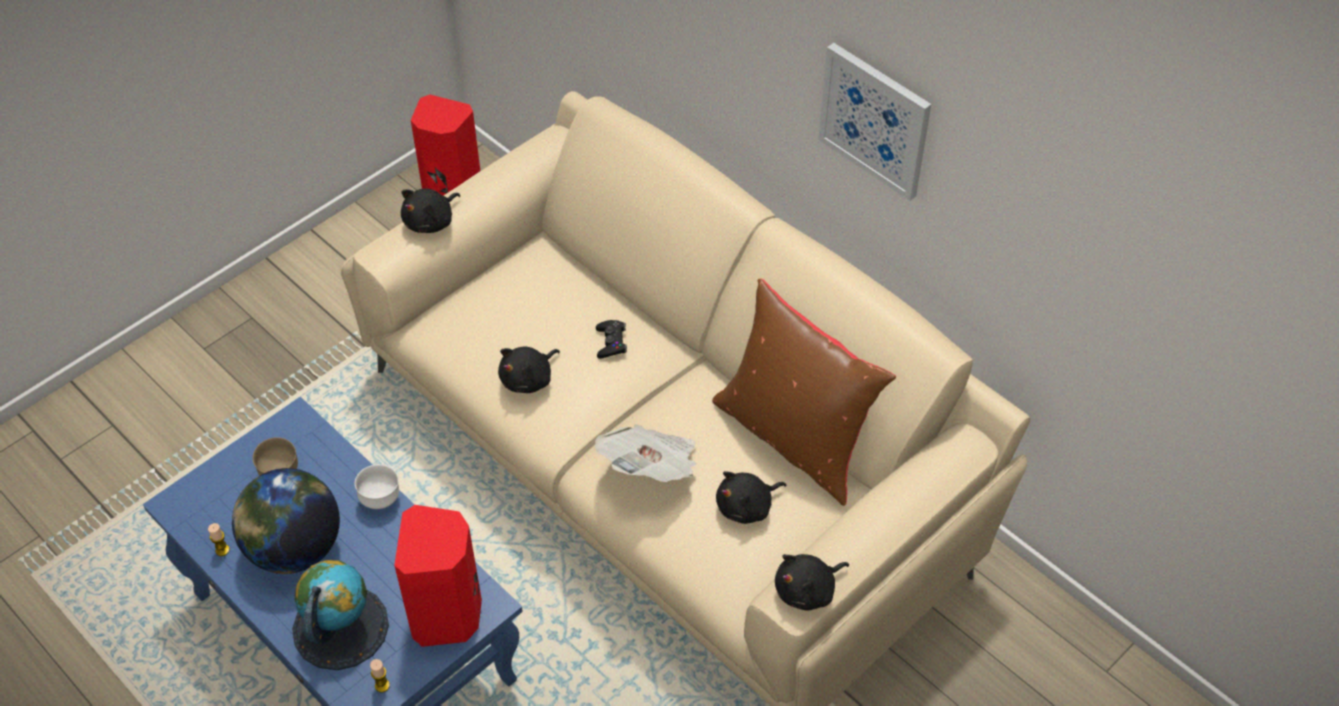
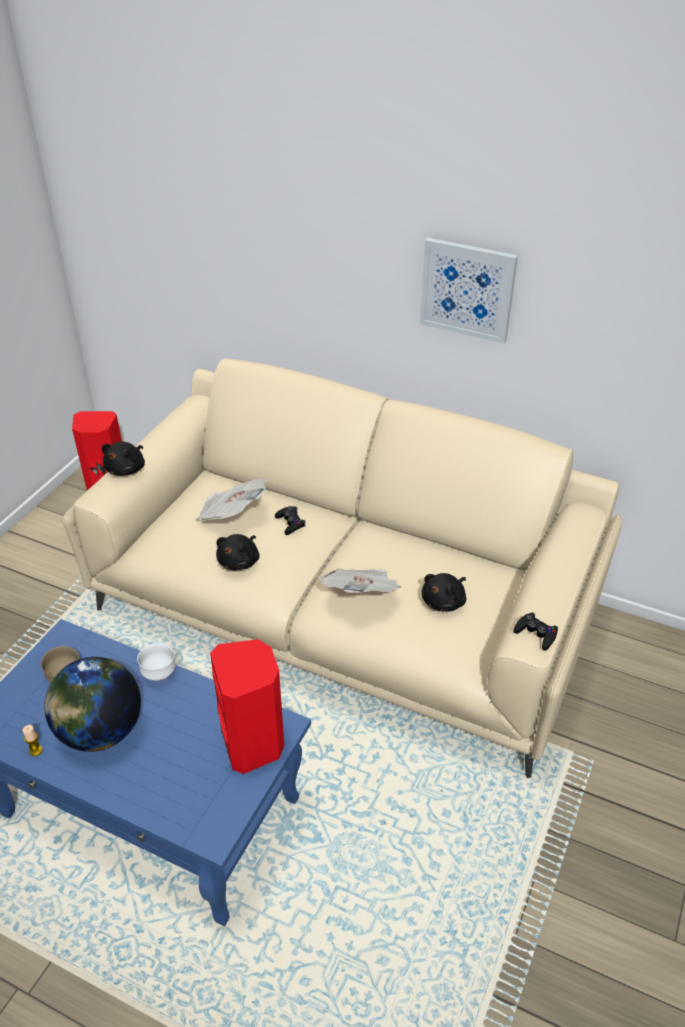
camera: 20 degrees left, 10 degrees down
globe [292,560,389,670] -> none
candle [370,659,390,692] -> none
brown pillow [712,279,896,506] -> none
black plush toy [775,554,849,611] -> black game controller [514,612,558,651]
none -> newspaper [196,479,267,521]

